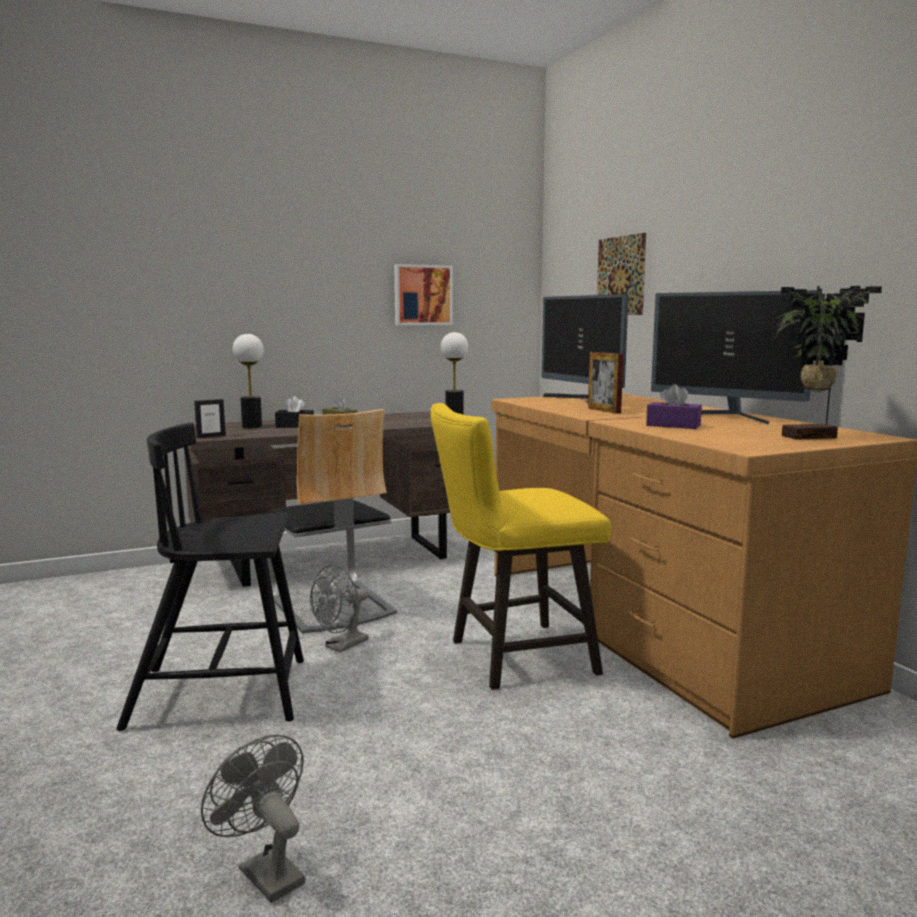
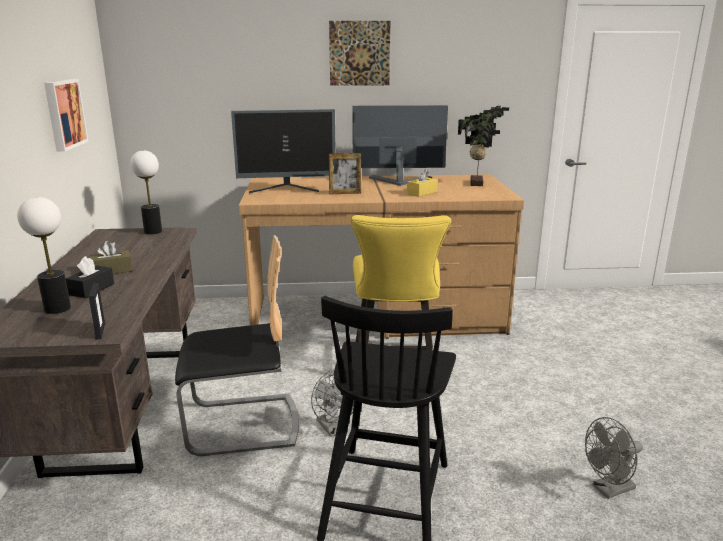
camera: 70 degrees left, 10 degrees up
picture [597,233,646,315] -> picture moved to [329,21,390,86]
purple tissue box [646,384,702,429] -> yellow tissue box [407,168,438,197]
monitor [651,290,819,425] -> monitor turned 150 degrees counterclockwise [352,105,448,186]

